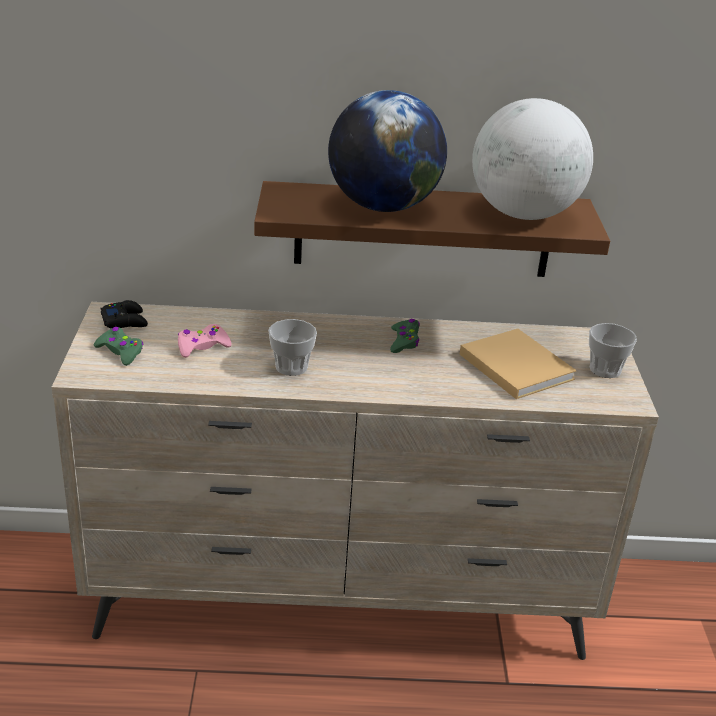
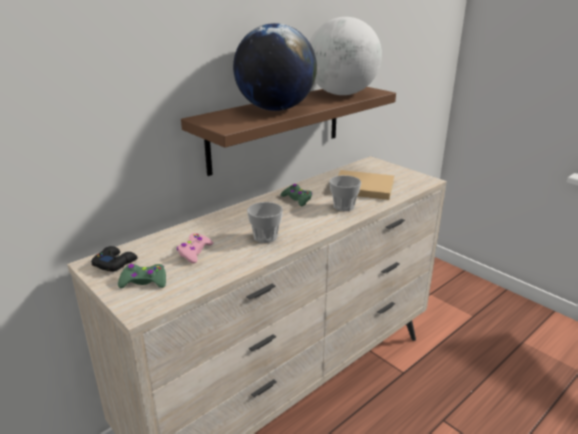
camera: 40 degrees left, 5 degrees down
cup [589,323,637,378] -> cup moved to [330,175,361,211]

